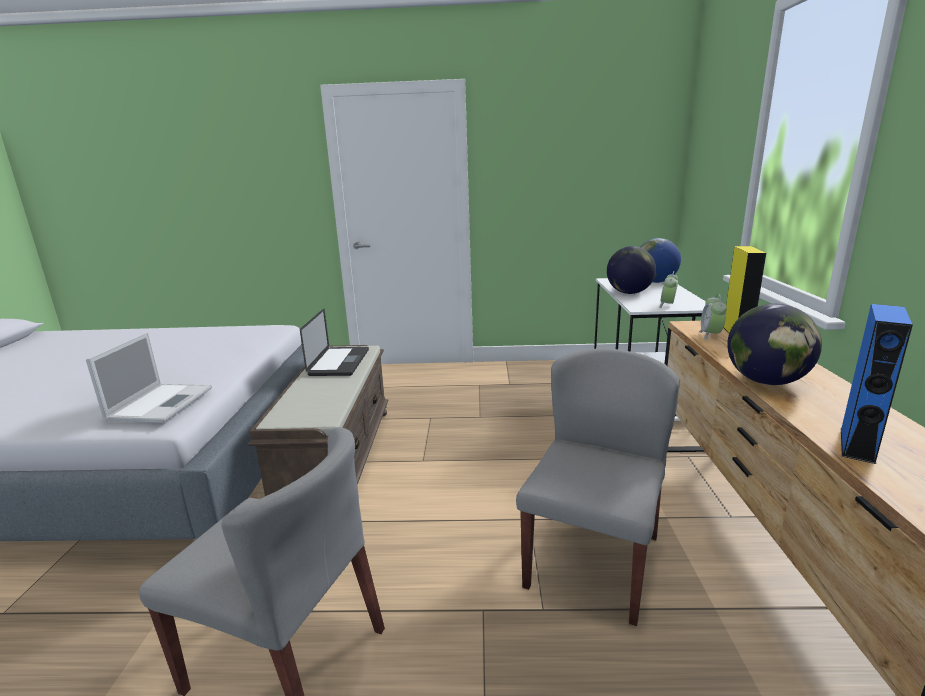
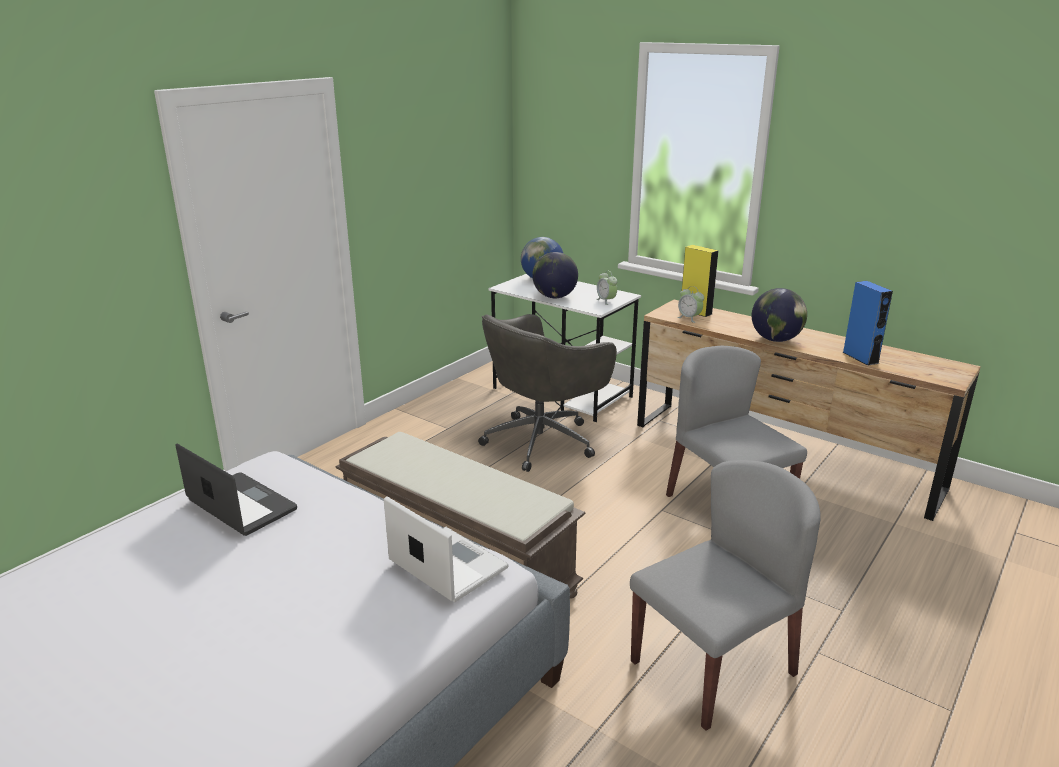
camera: 55 degrees left, 5 degrees up
laptop [300,309,369,376] -> laptop moved to [176,443,297,536]
none -> grey office chair [478,314,617,472]

